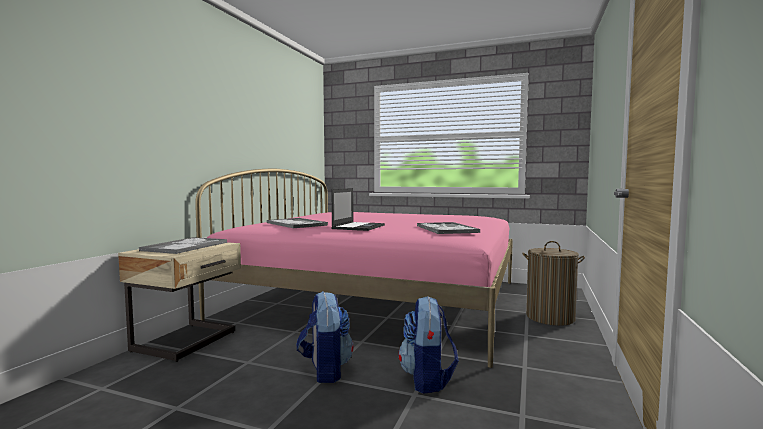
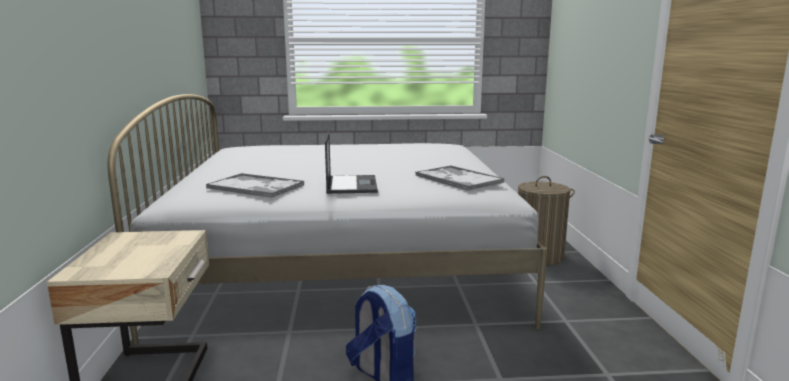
camera: 25 degrees left, 10 degrees up
tray [139,237,227,254] -> none
pink bed [195,169,513,368] -> white bed [107,94,547,345]
backpack [398,296,459,394] -> none

